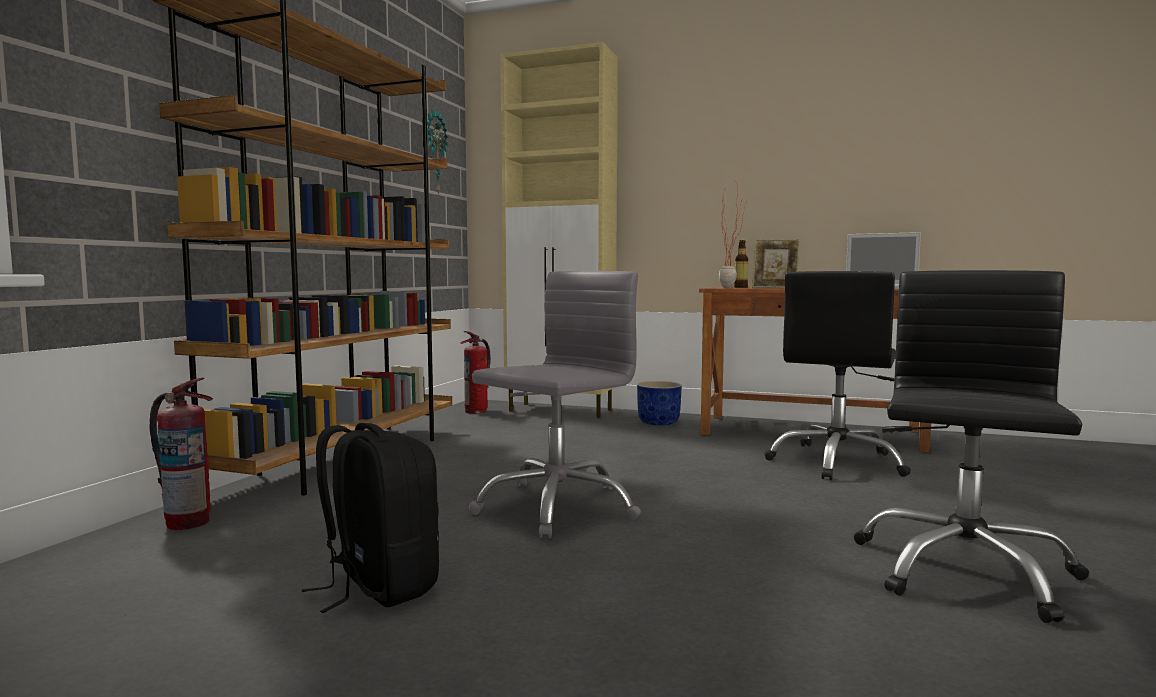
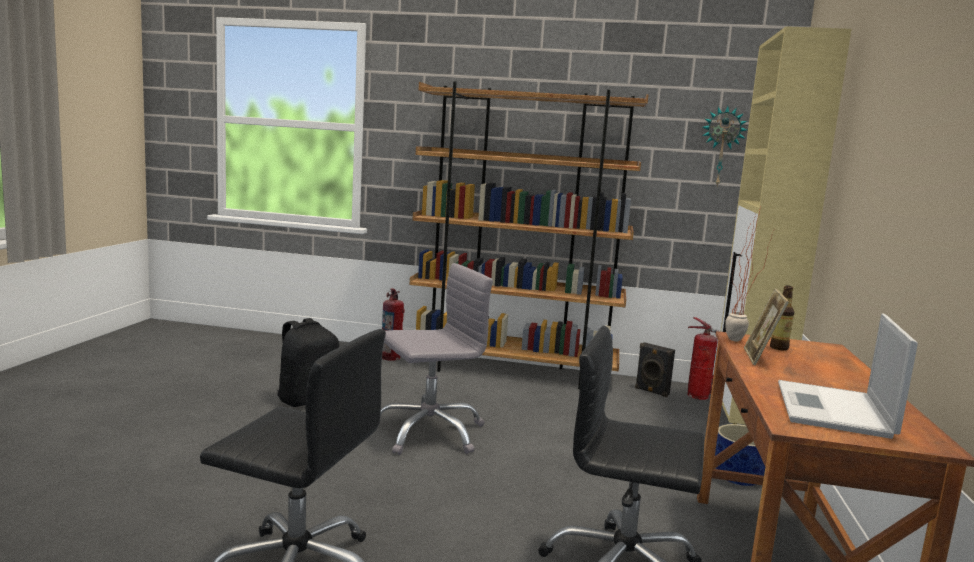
camera: 80 degrees right, 5 degrees up
grey office chair [469,271,641,539] -> grey office chair turned 60 degrees counterclockwise [380,263,493,455]
none -> black speaker [635,342,675,397]

